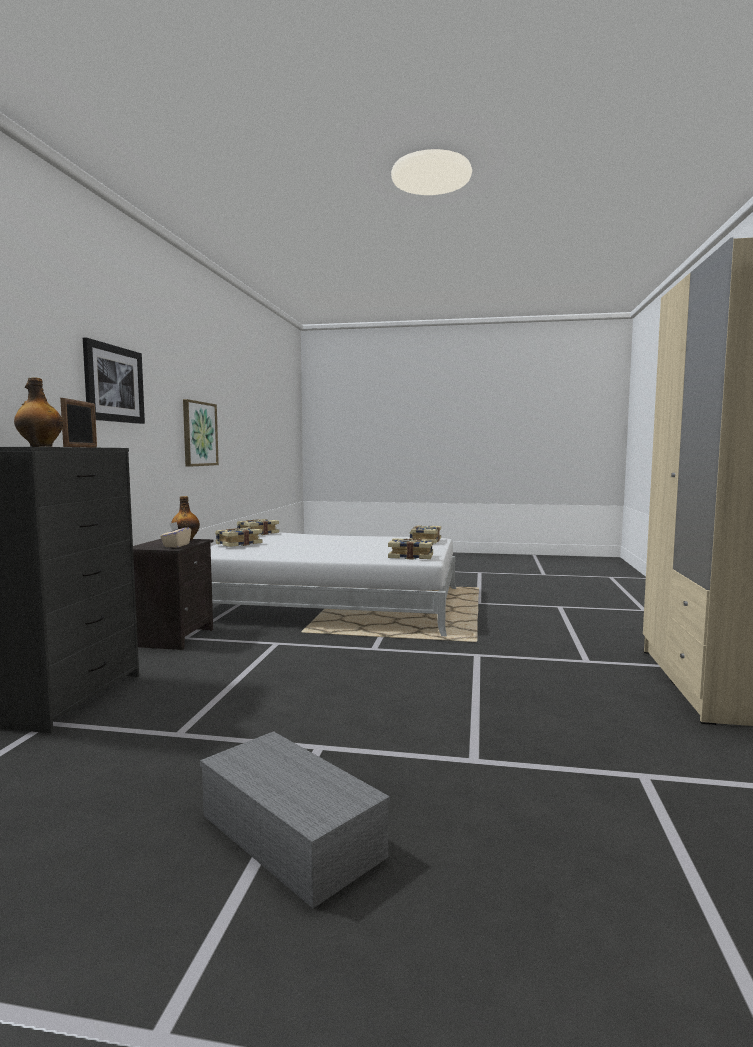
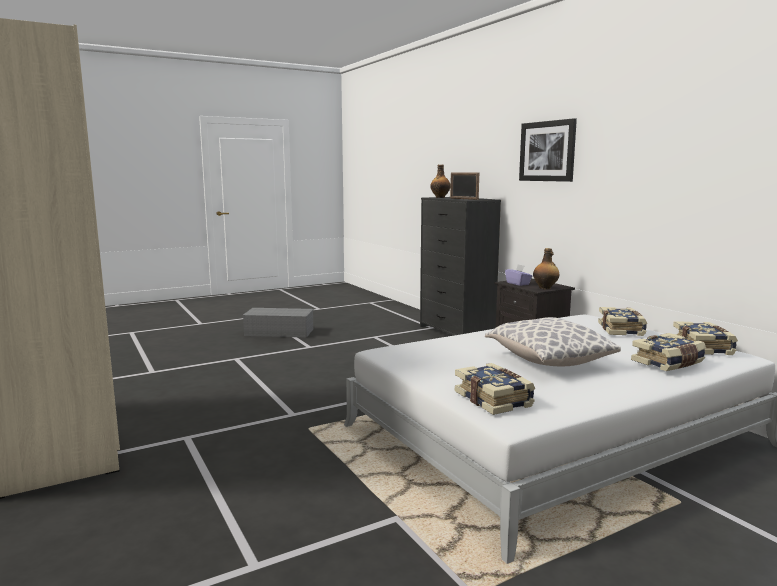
camera: 140 degrees right, 5 degrees up
beige tissue box [160,522,191,547] -> purple tissue box [505,264,532,286]
picture [183,399,219,467] -> none
book [388,538,433,560] -> book moved to [631,333,706,371]
none -> pillow [485,317,621,366]

